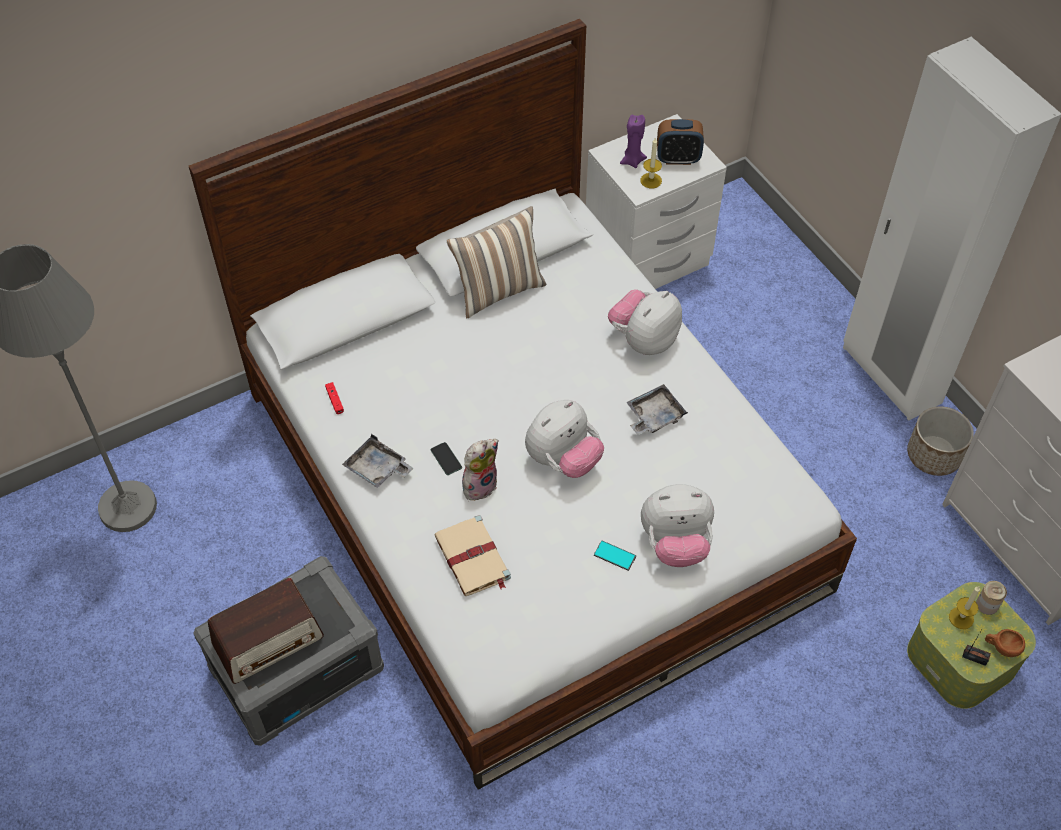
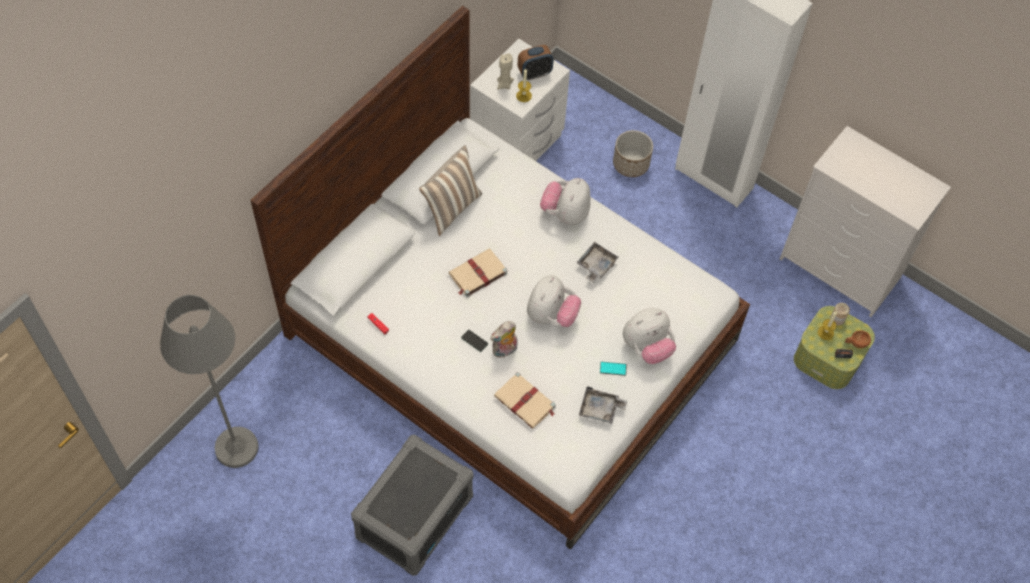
camera: 25 degrees left, 5 degrees up
radio [208,578,324,684] -> none
grey tray [342,434,413,488] -> grey tray moved to [579,386,627,424]
plush toy [462,439,498,500] -> plush toy turned 150 degrees counterclockwise [490,321,517,358]
purple candle [620,115,647,168] -> beige candle [497,53,514,89]
planter [907,406,974,476] -> planter moved to [613,130,653,177]
none -> beige book [449,248,508,297]

